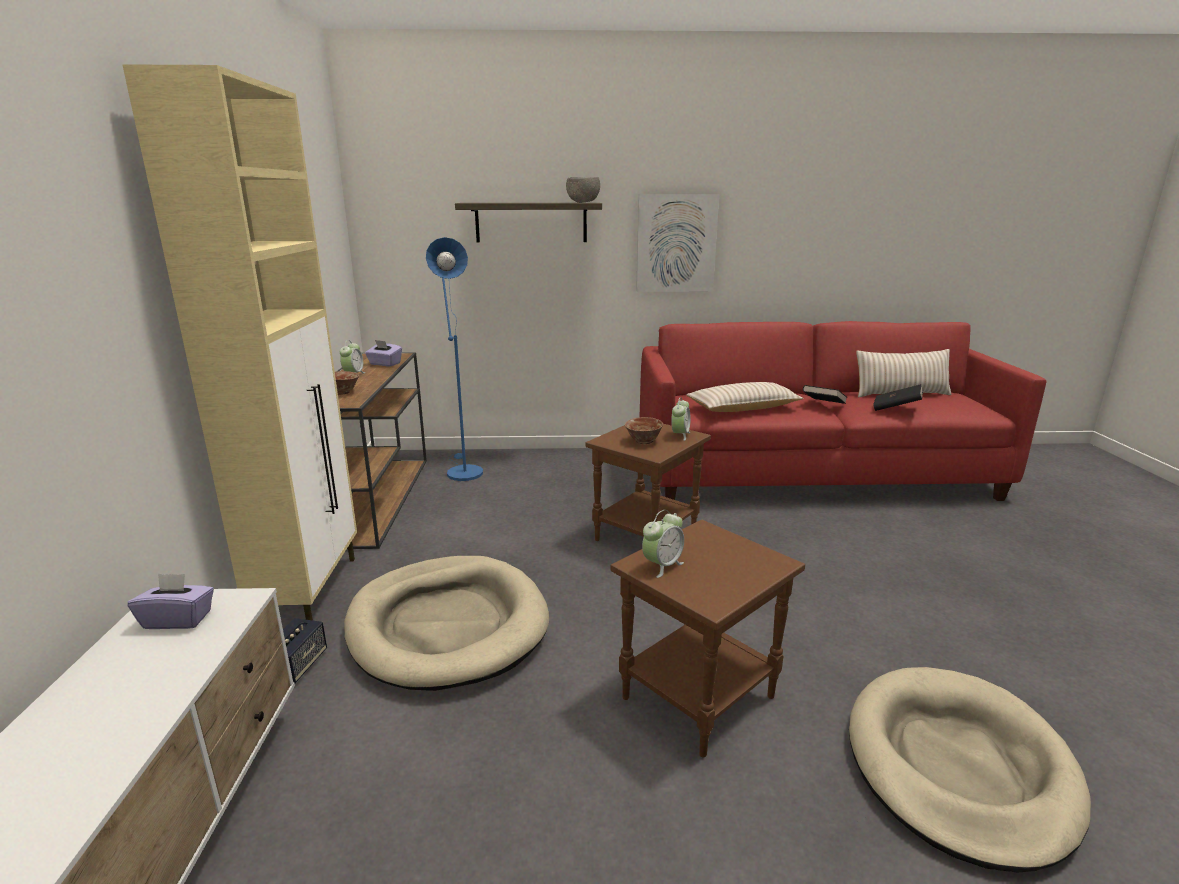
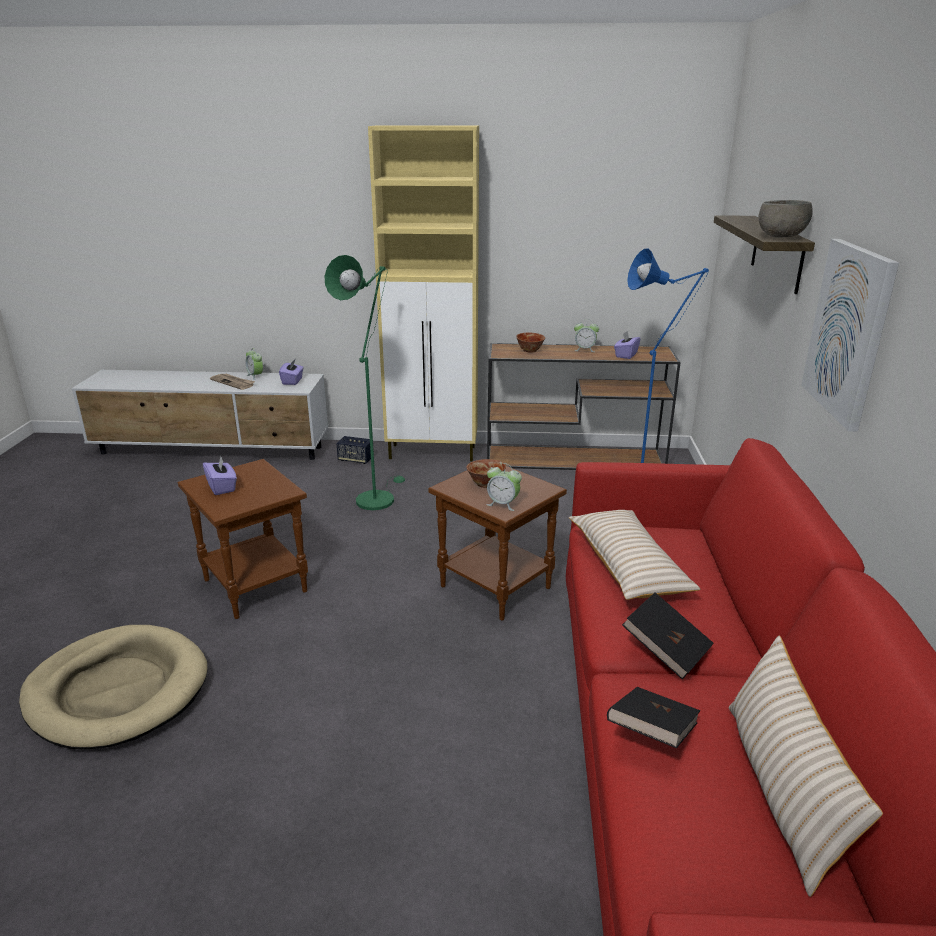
camera: 95 degrees right, 5 degrees up
beige dog bed [344,556,549,691] -> green floor lamp [325,255,405,510]
alarm clock [642,510,684,578] -> alarm clock moved to [246,348,263,380]
none -> purple tissue box [203,456,237,495]
none -> newspaper [210,373,255,390]

